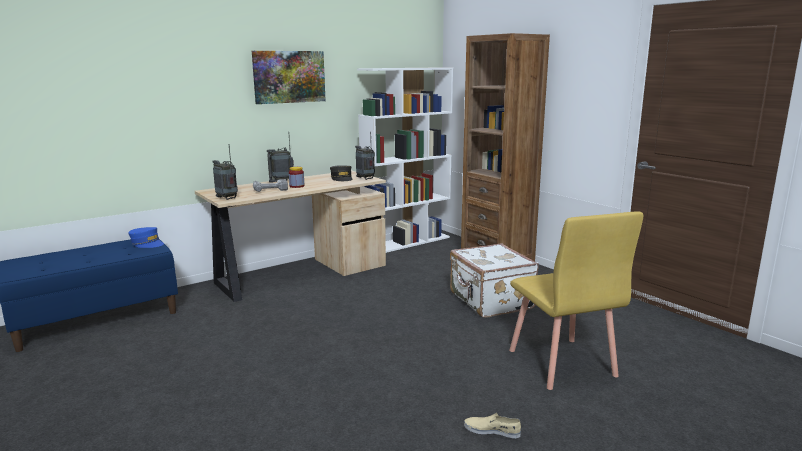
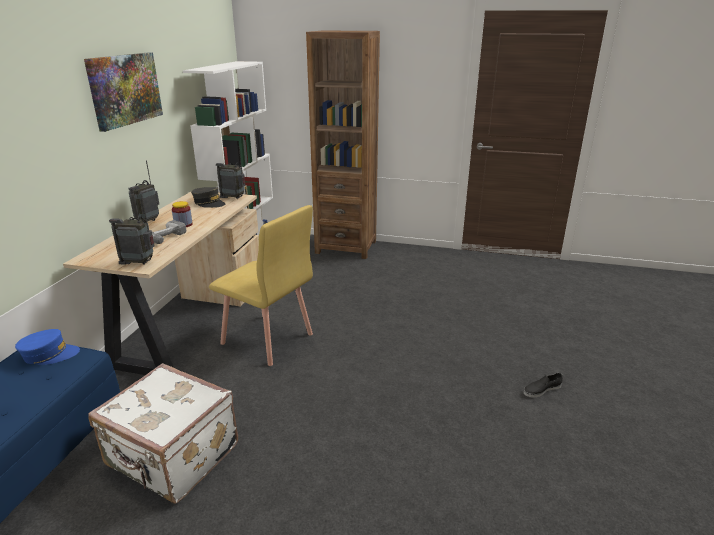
camera: 40 degrees left, 10 degrees up
white suitcase [450,243,539,318] -> white suitcase moved to [88,363,238,504]
beige shoe [464,413,521,438] -> black shoe [524,373,563,398]
yellow chair [509,212,643,390] -> yellow chair moved to [209,205,313,366]

